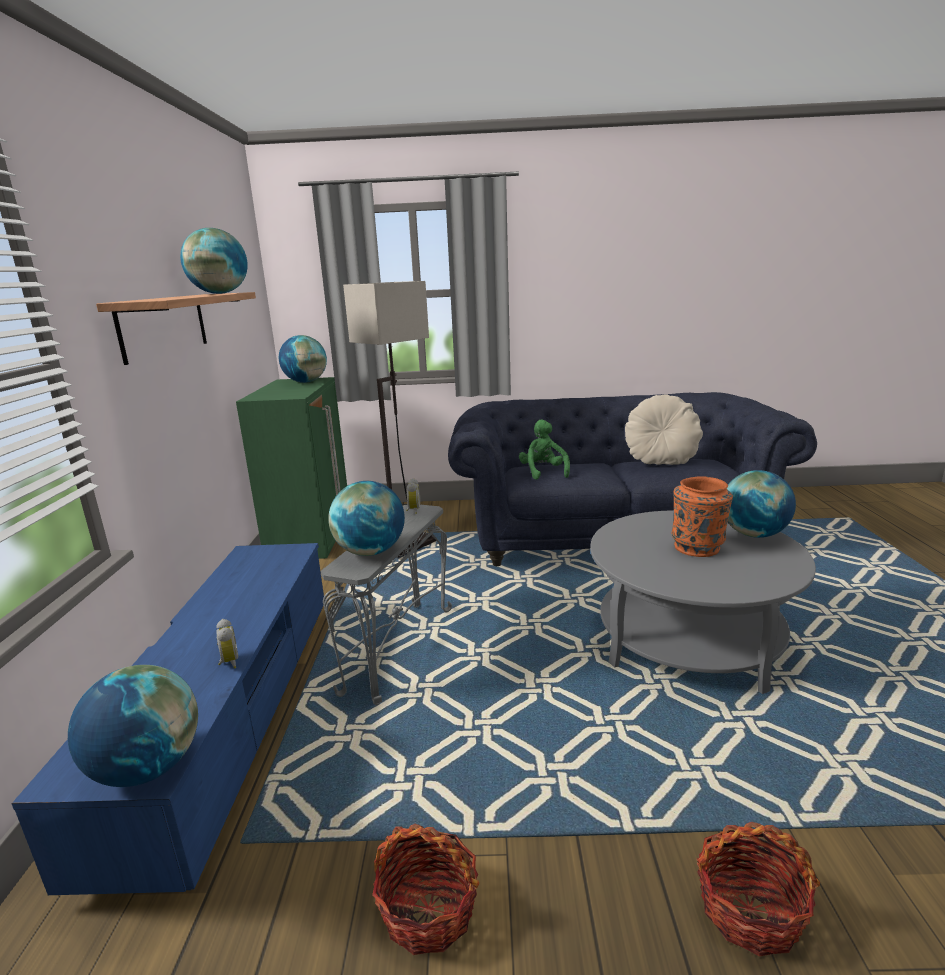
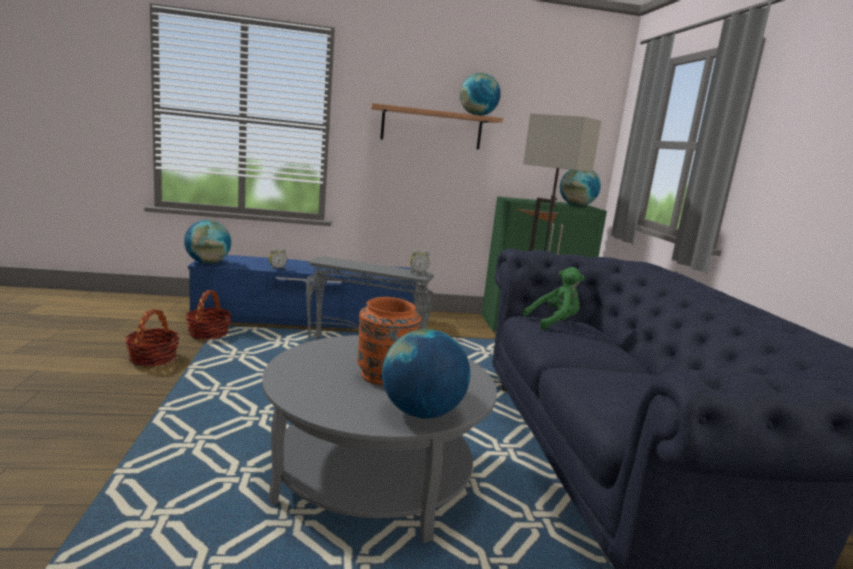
camera: 80 degrees right, 5 degrees down
globe [328,481,405,556] -> none
beige pillow [625,394,703,465] -> none
basket [696,822,820,957] -> basket moved to [185,290,232,340]

